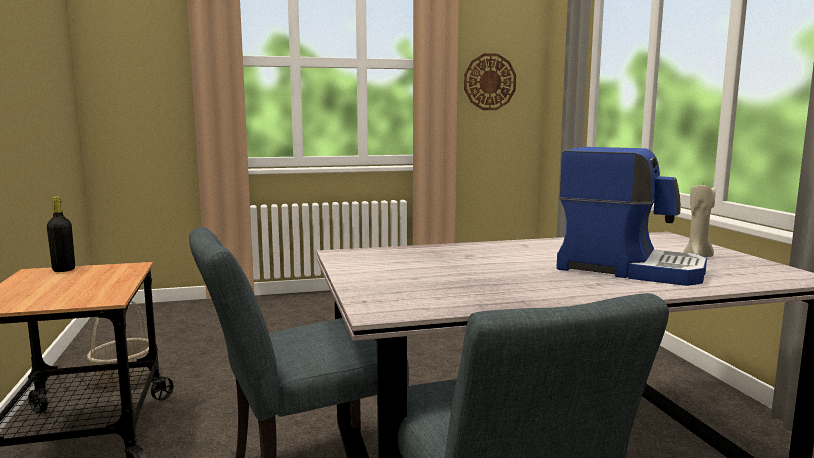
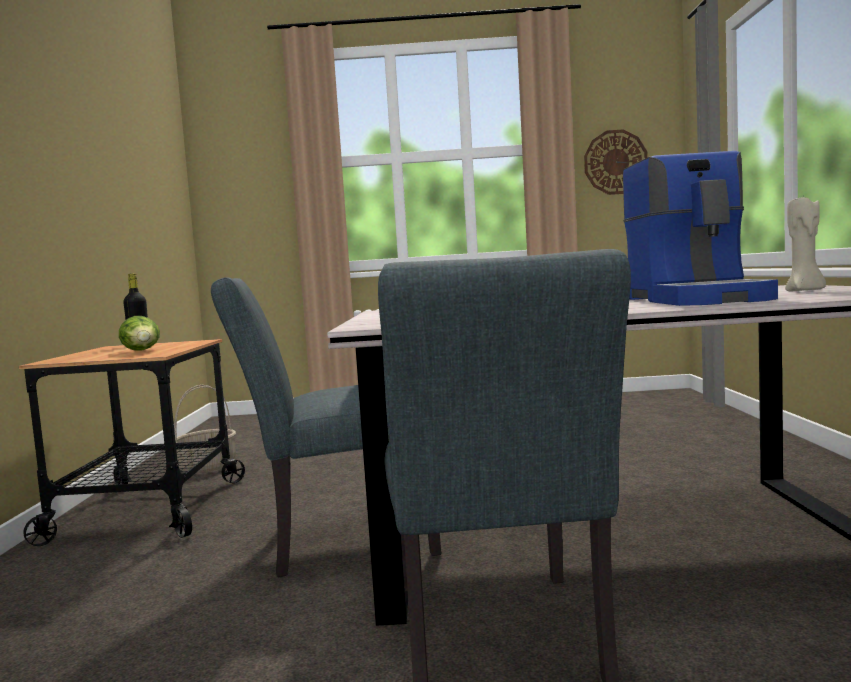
camera: 15 degrees right, 5 degrees down
coffee machine [557,147,707,286] -> coffee machine turned 45 degrees clockwise [623,151,778,306]
none -> lettuce [119,316,160,351]

